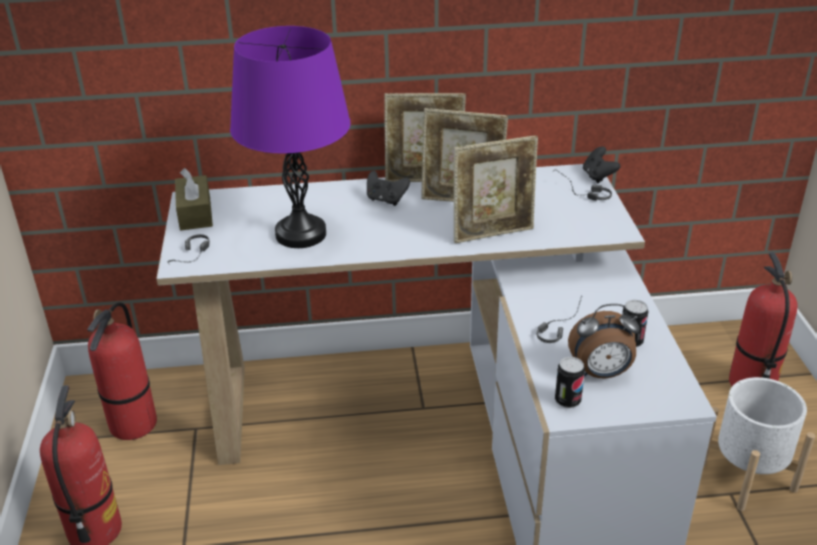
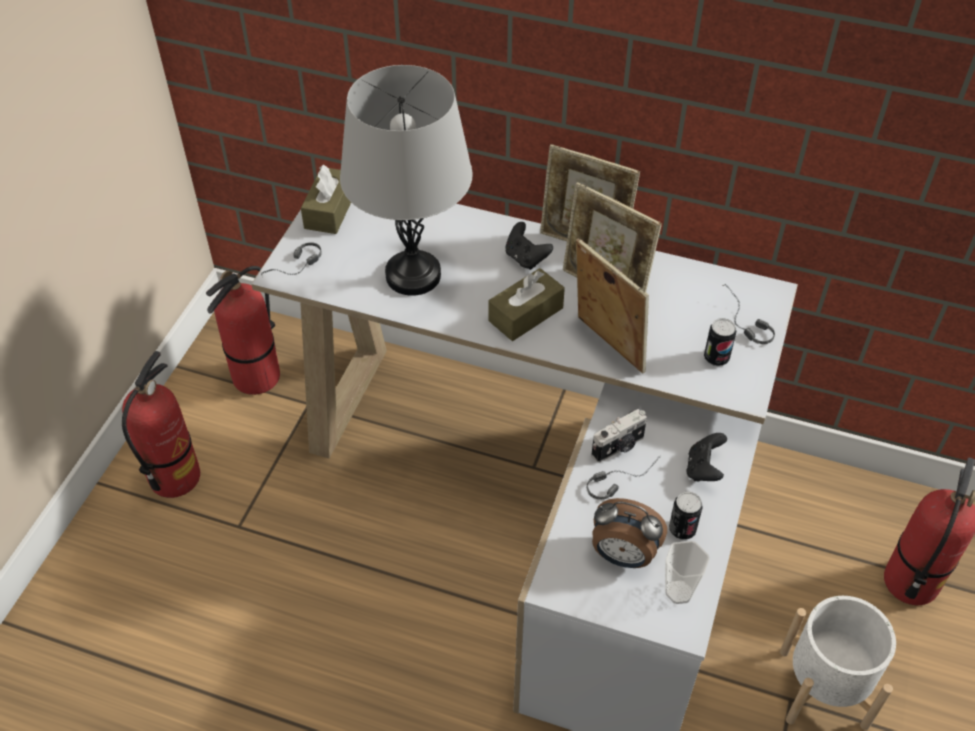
camera: 25 degrees right, 15 degrees up
purple table lamp [230,26,351,248] -> grey table lamp [340,65,473,296]
picture frame [454,135,538,243] -> picture frame turned 135 degrees counterclockwise [576,238,649,374]
can [555,357,585,408] -> can moved to [704,318,736,366]
black game controller [583,146,620,183] -> black game controller moved to [686,433,727,481]
none -> brown tissue box [488,268,565,341]
none -> camera [591,409,647,463]
none -> cup [665,541,710,604]

